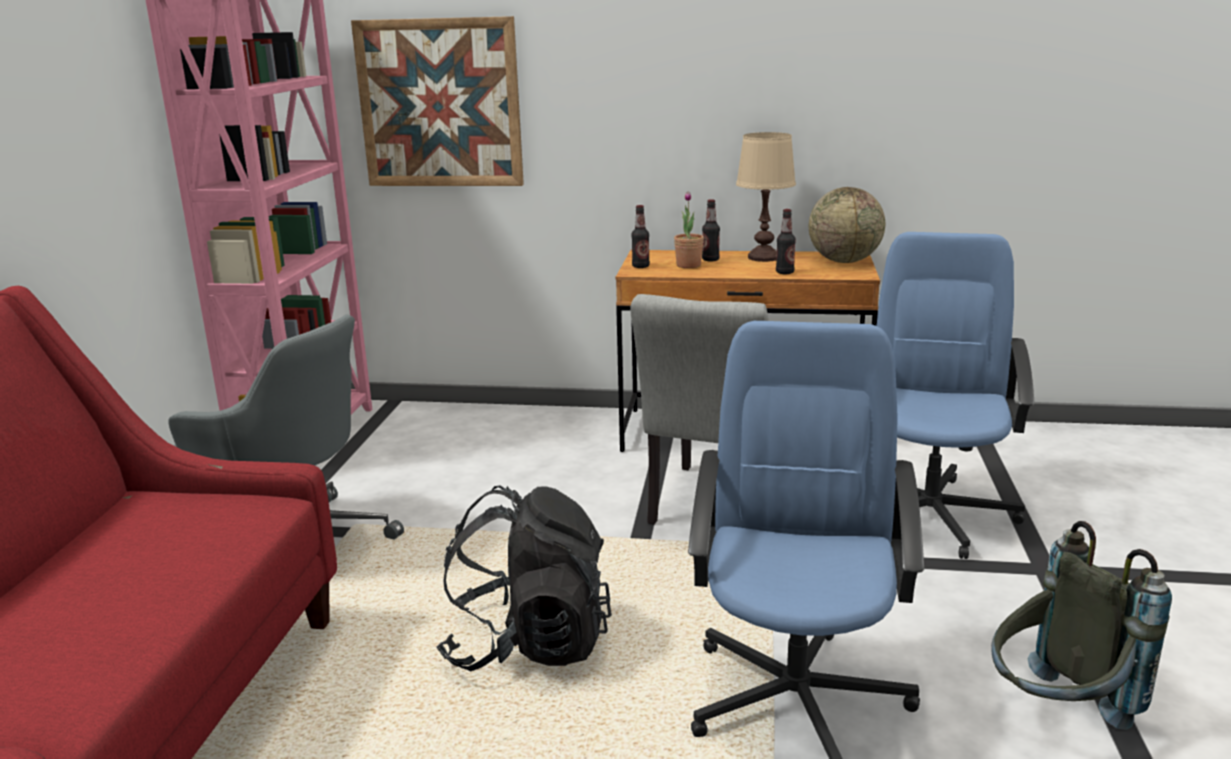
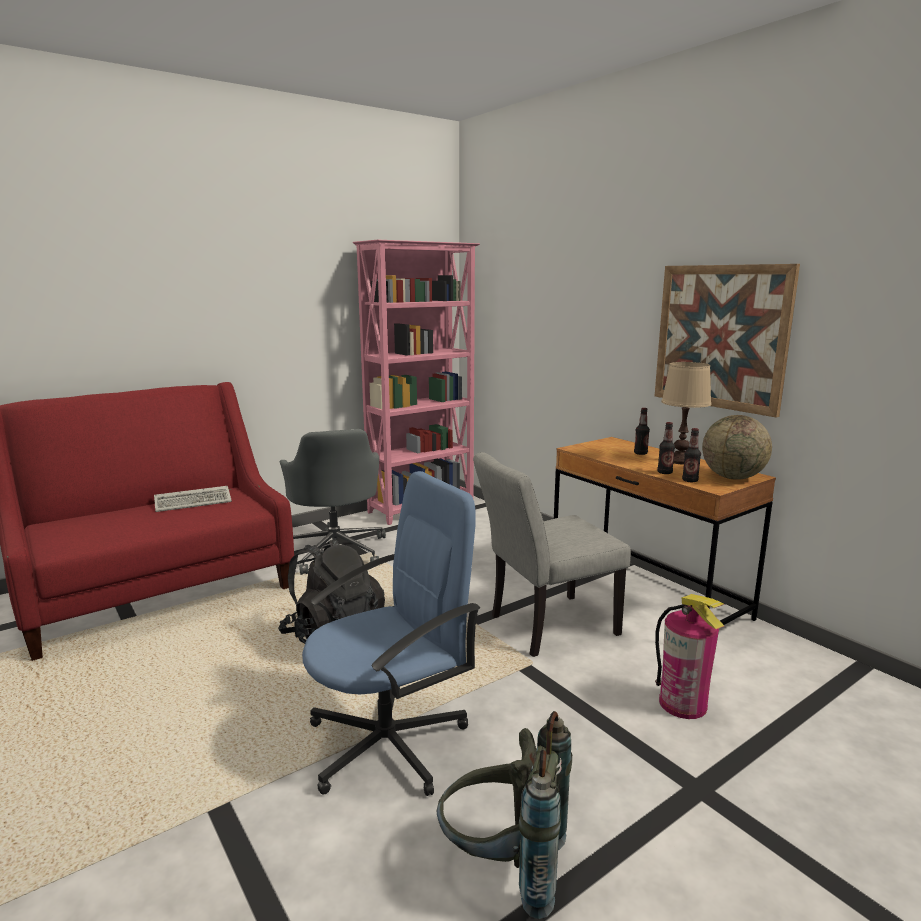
camera: 45 degrees right, 5 degrees down
picture [351,16,524,186] -> picture moved to [655,264,800,417]
bottle [631,205,650,268] -> bottle moved to [682,428,701,482]
potted plant [674,191,704,268] -> none
blue office chair [877,232,1035,559] -> fire extinguisher [655,594,725,719]
none -> keyboard [154,486,232,512]

